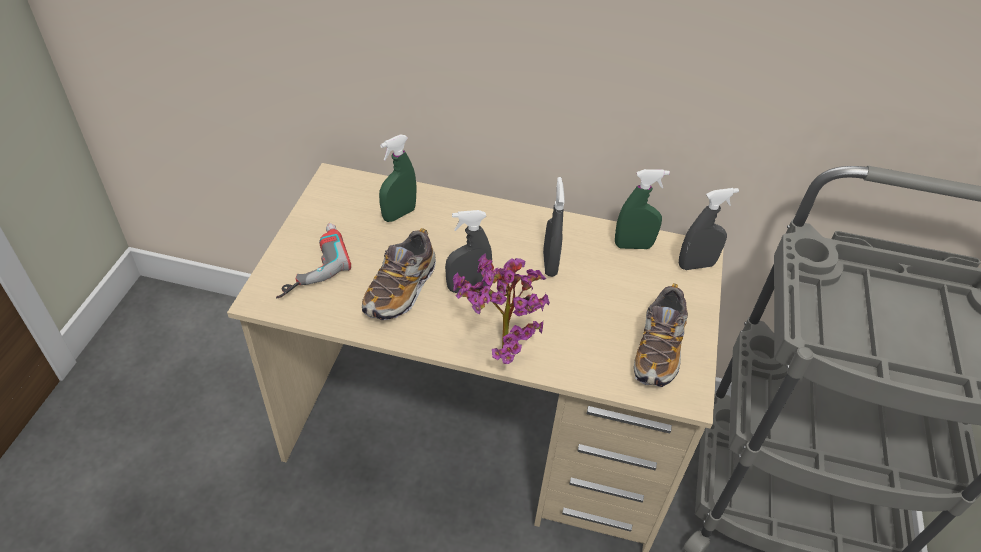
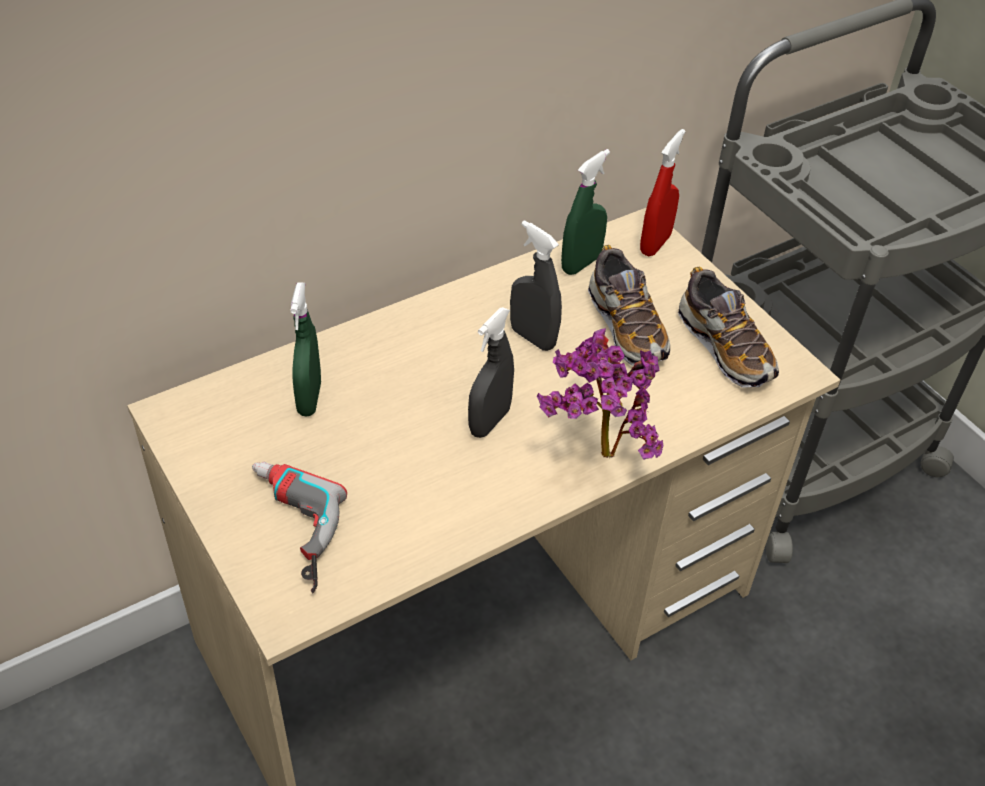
camera: 45 degrees left, 0 degrees up
shoe [362,228,436,320] -> shoe moved to [588,245,670,366]
grey spray bottle [679,188,739,270] -> red spray bottle [640,129,685,256]

